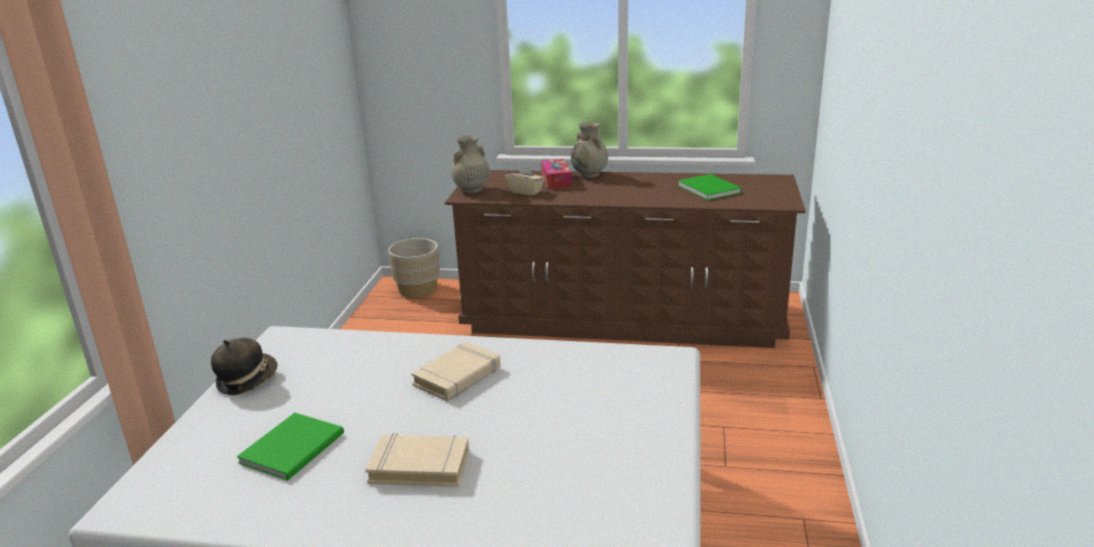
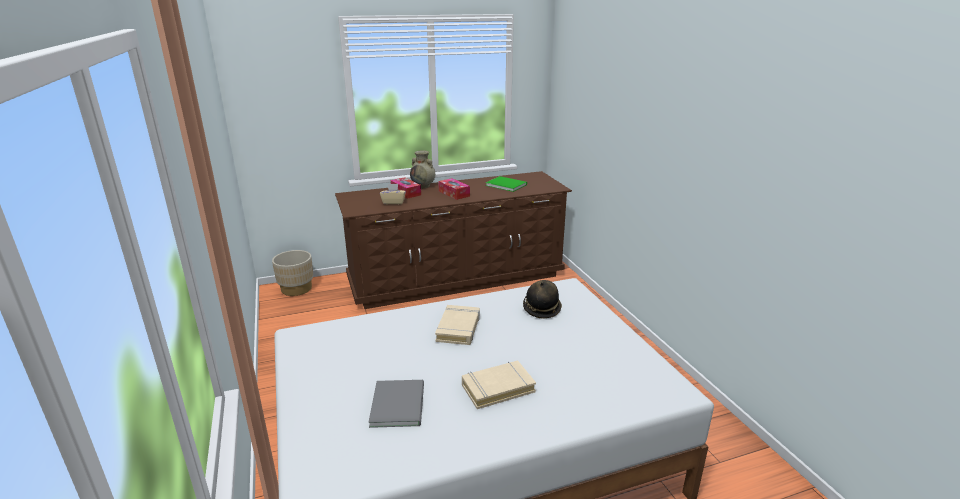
camera: 30 degrees left, 0 degrees up
hat [211,338,277,395] -> hat moved to [523,280,562,318]
green book [237,413,344,481] -> grey book [368,380,424,428]
beige vase [451,136,490,193] -> none
none -> tissue box [438,178,470,200]

